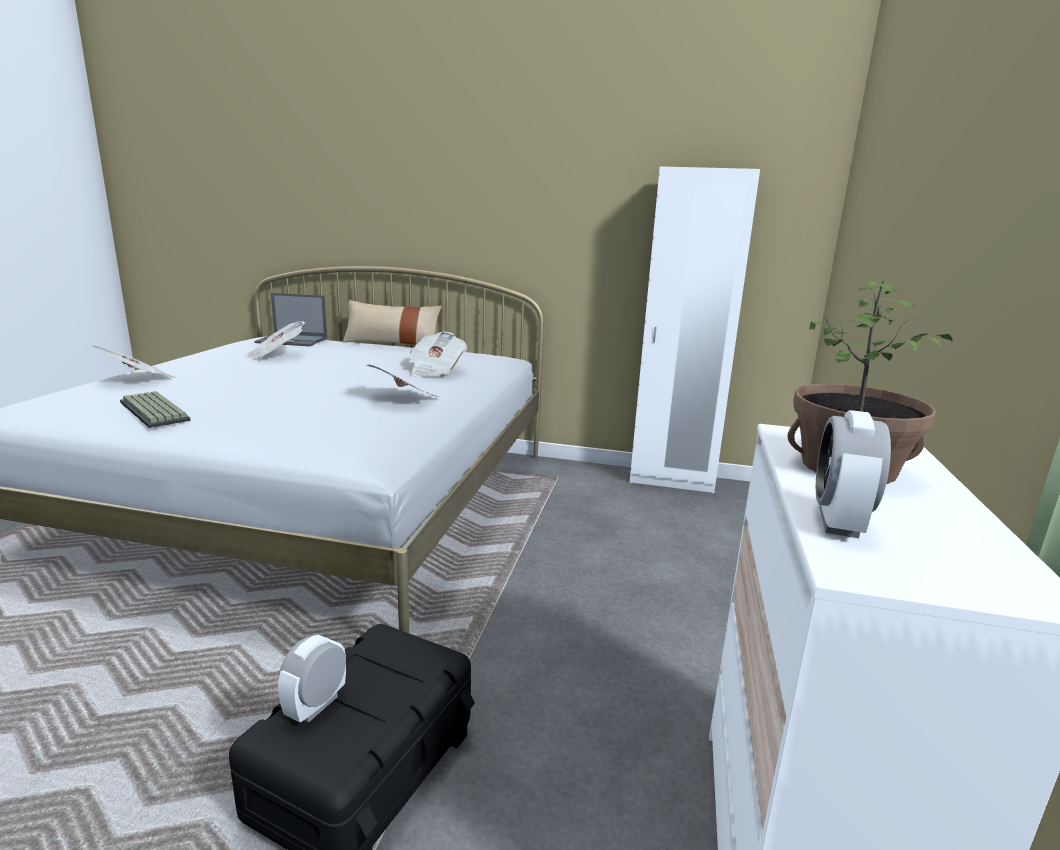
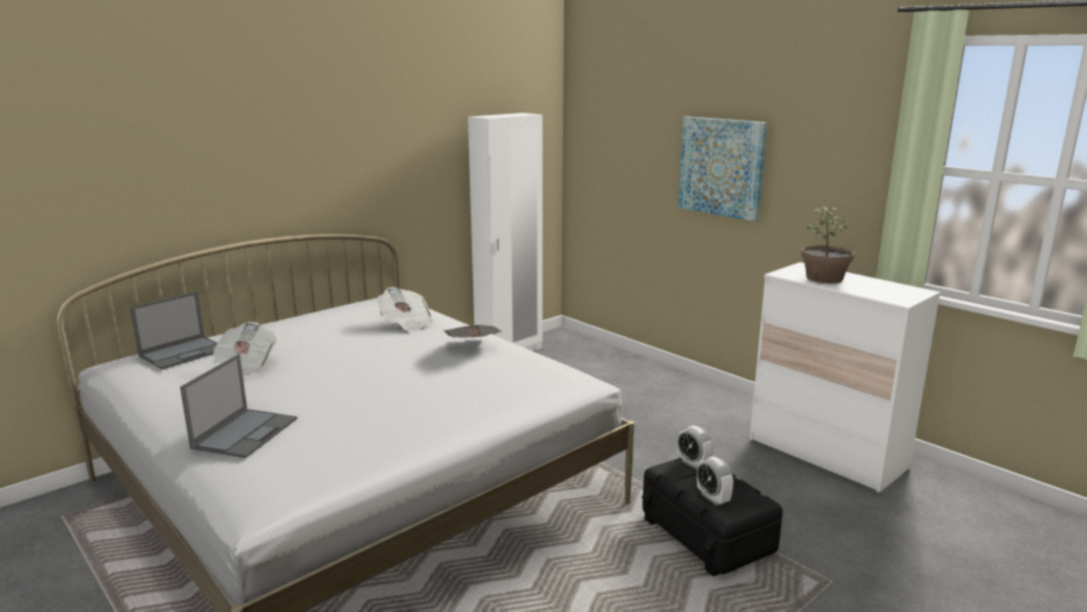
camera: 55 degrees left, 0 degrees up
newspaper [90,345,174,377] -> laptop [180,354,297,458]
keyboard [120,391,191,428] -> none
beige pillow [343,300,442,345] -> none
alarm clock [816,410,891,538] -> alarm clock moved to [677,426,713,470]
none -> picture [678,116,767,221]

